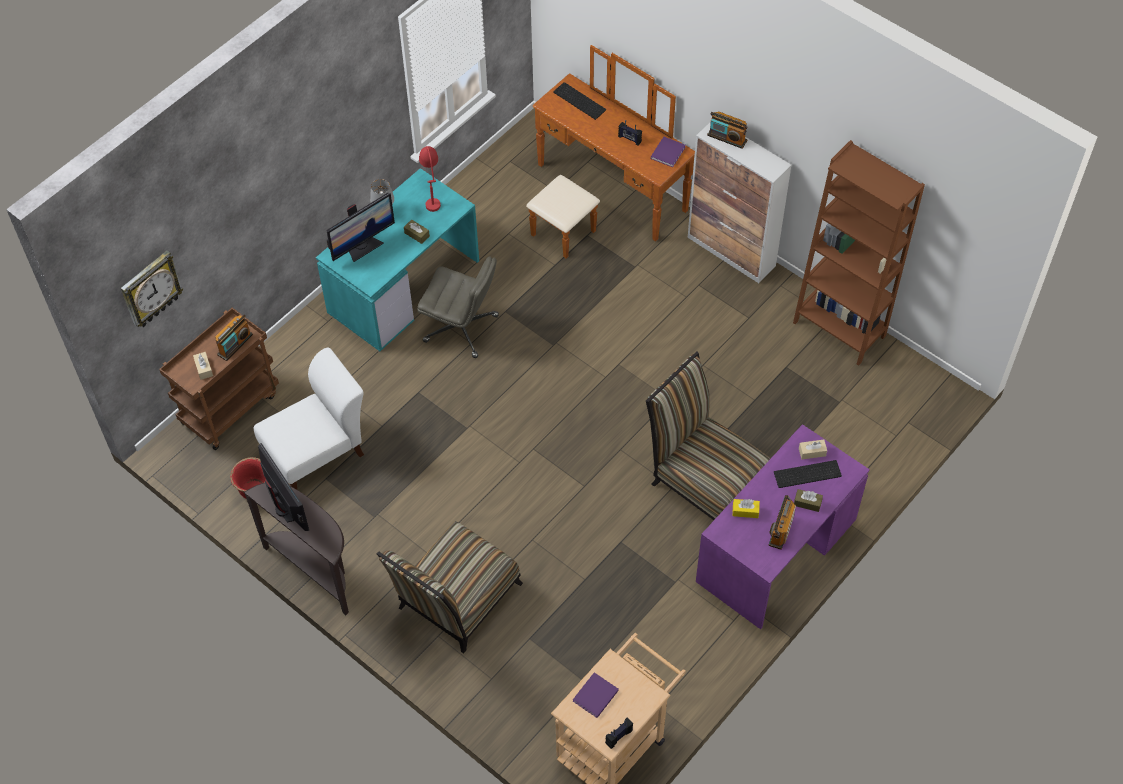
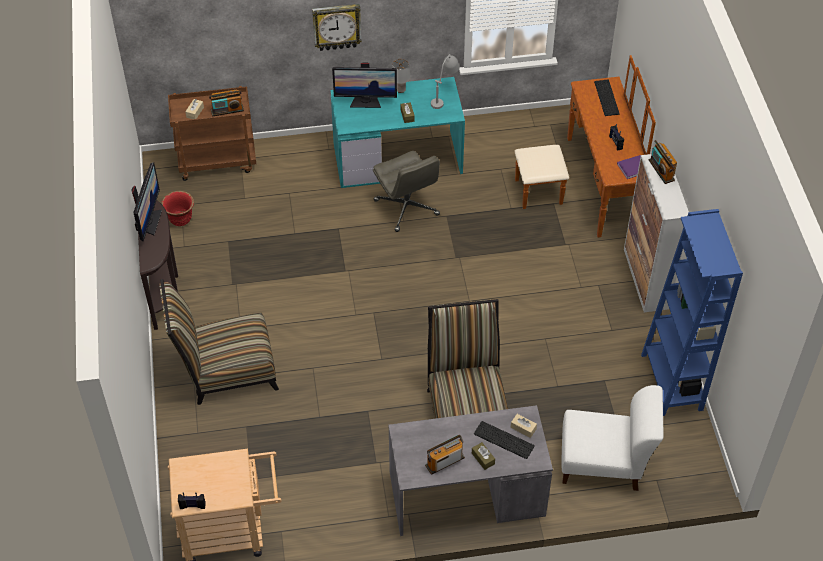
camera: 40 degrees right, 5 degrees down
wall clock [121,251,183,327] -> wall clock moved to [312,4,362,51]
white chair [254,347,364,489] -> white chair moved to [562,385,664,491]
red table lamp [419,146,441,212] -> grey table lamp [431,54,460,109]
purple book [573,672,619,718] -> none
purple desk [696,424,870,629] -> grey desk [389,405,553,536]
yellow tissue box [732,499,760,518] -> none
brown bookcase [793,140,925,366] -> blue bookcase [641,209,743,416]

